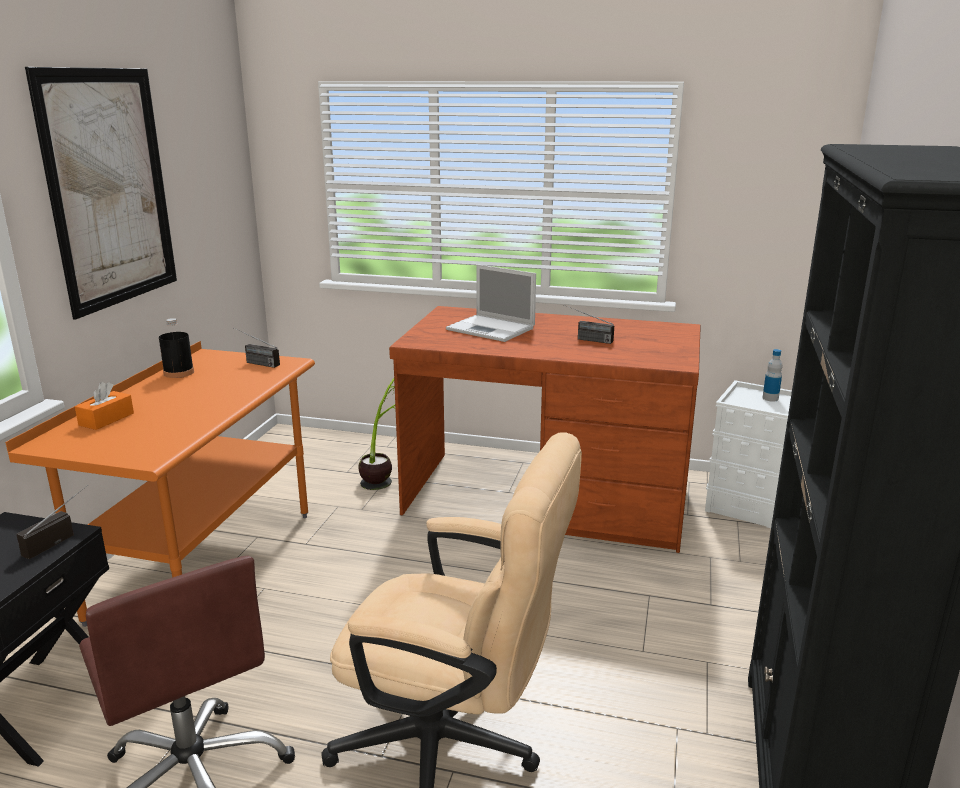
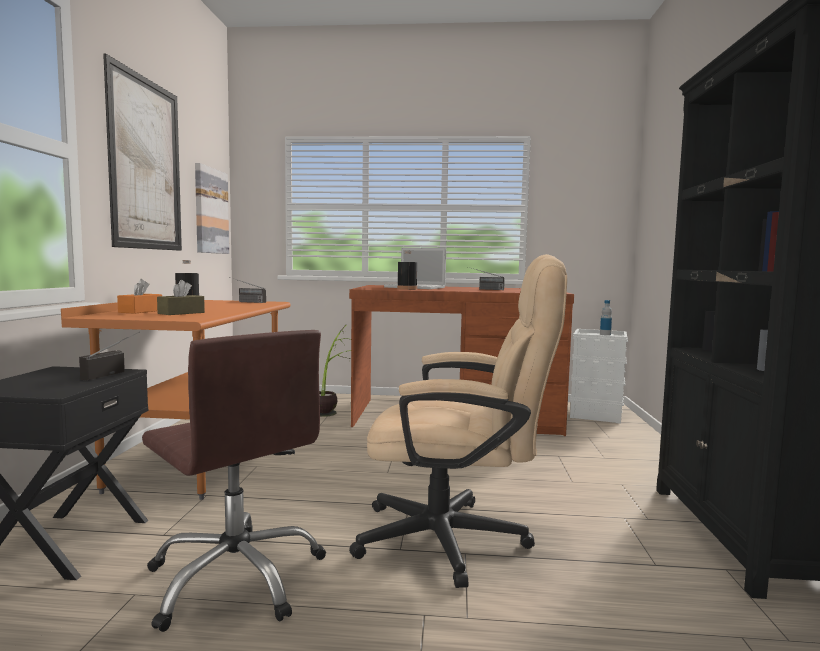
camera: 10 degrees left, 15 degrees down
none -> brown tissue box [157,280,205,315]
none -> picture [195,163,229,254]
none -> black bottle [397,250,417,290]

